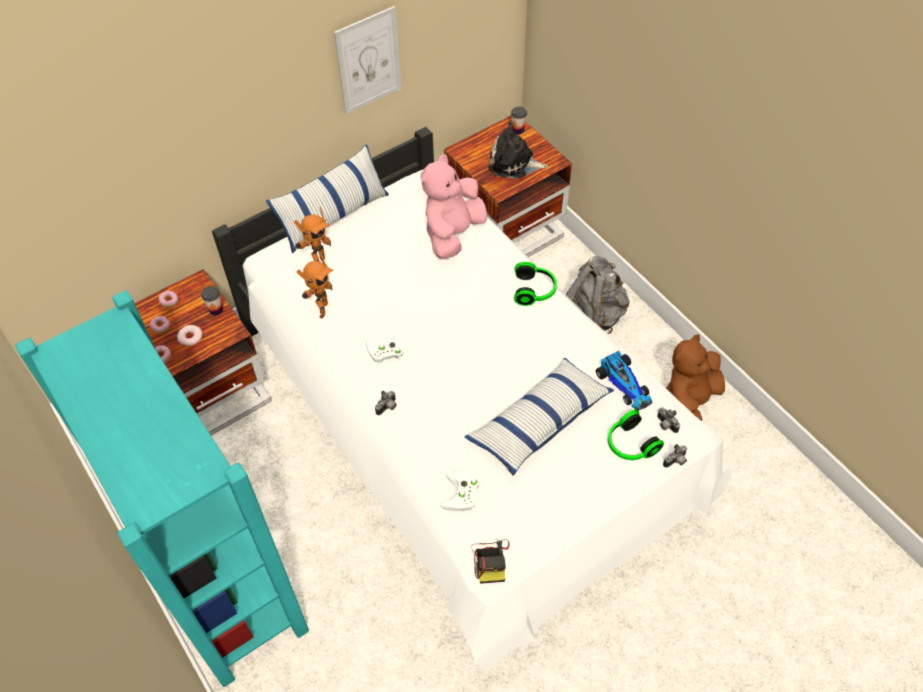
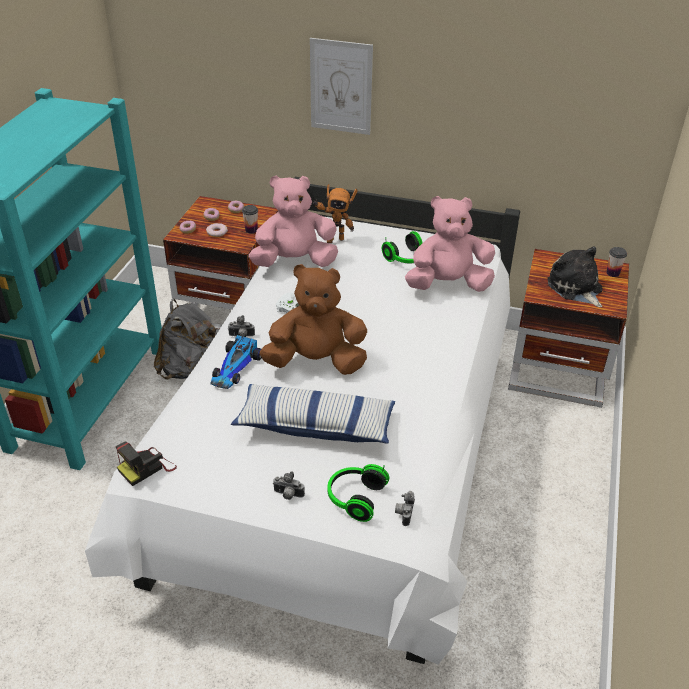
camera: 50 degrees right, 15 degrees down
pillow [266,144,389,253] -> none
toy robot [296,252,333,318] -> pink plush toy [249,175,338,267]
picture [334,6,402,114] -> picture moved to [310,38,373,135]
white game controller [440,471,480,511] -> none
headphones [514,262,557,306] -> headphones moved to [382,231,422,263]
grey backpack [566,256,630,334] -> grey backpack moved to [154,299,218,380]
toy car [596,351,653,411] -> toy car moved to [210,335,262,389]
camera [663,444,687,468] -> camera moved to [273,471,305,500]
brown plush toy [666,334,725,421] -> brown plush toy moved to [260,264,367,375]

